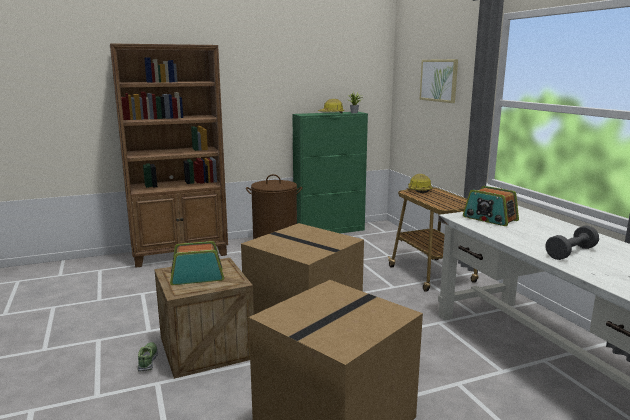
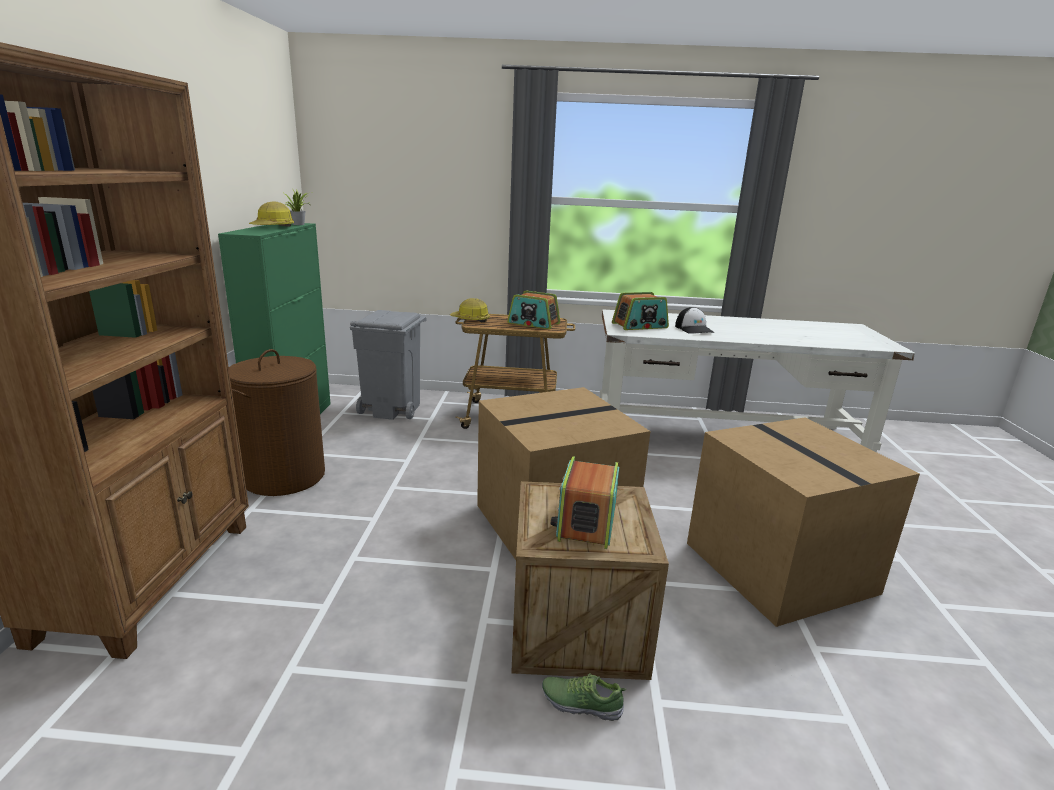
camera: 65 degrees left, 5 degrees up
picture [419,59,458,103] -> none
grey dumbbell [545,226,599,260] -> none
none -> grey trash can [350,310,427,420]
none -> radio [507,290,560,329]
none -> cap [675,307,715,334]

